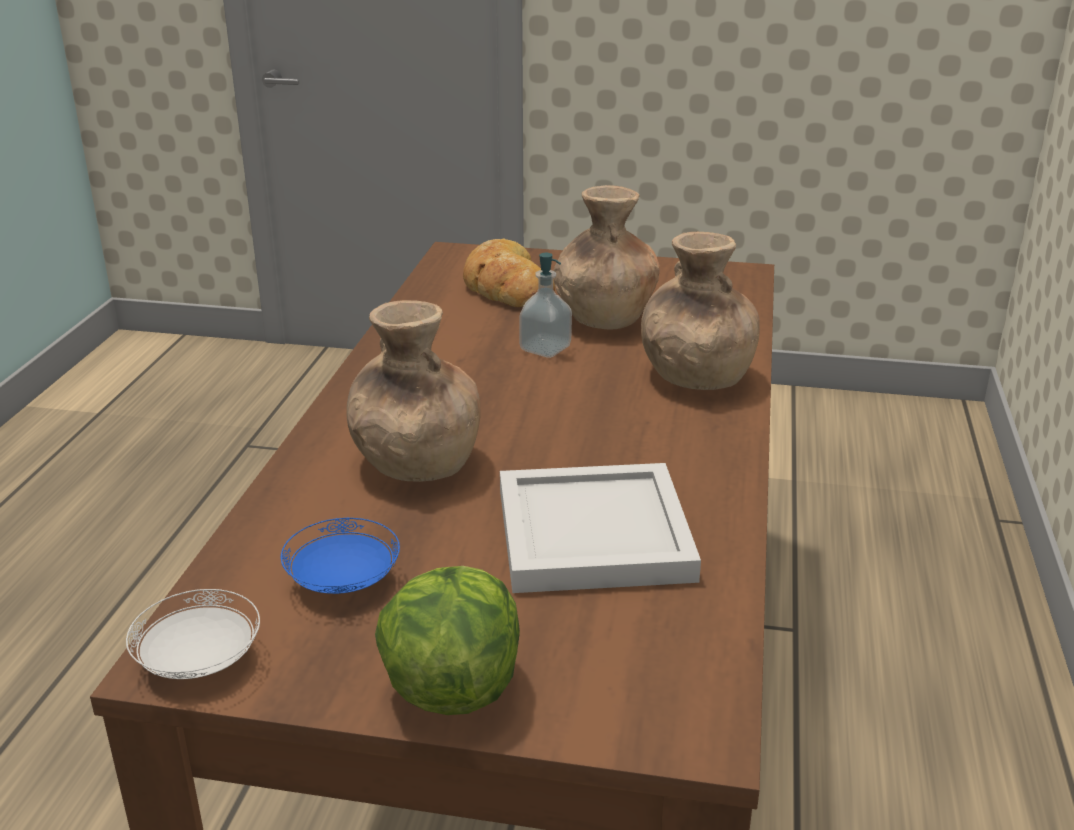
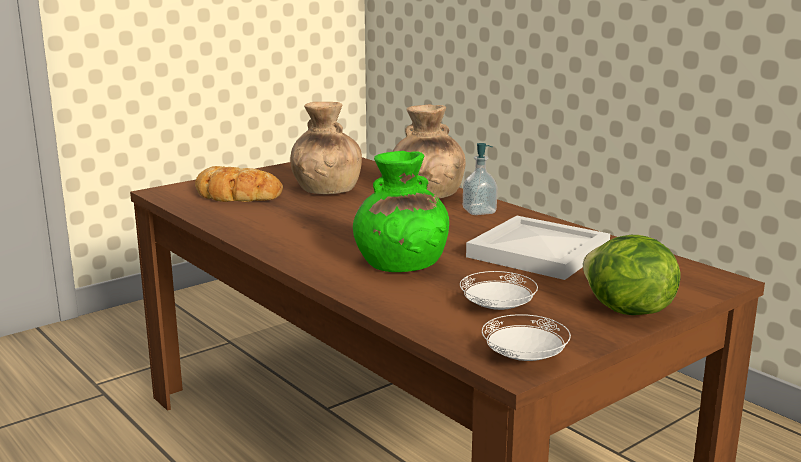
camera: 50 degrees left, 10 degrees down
blue plate [281,518,400,594] -> white plate [460,271,538,310]
brown vase [346,300,480,482] -> green vase [353,151,449,272]
soap dispenser [519,253,572,358] -> soap dispenser moved to [463,143,497,215]

